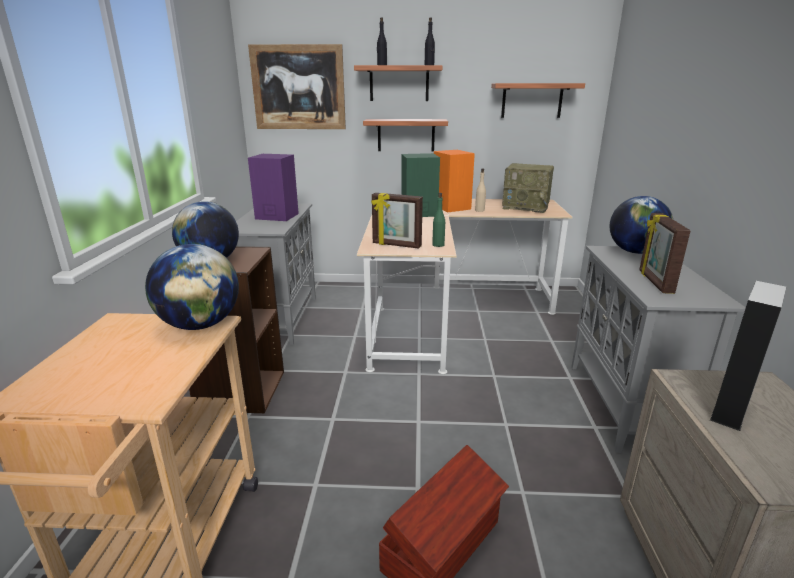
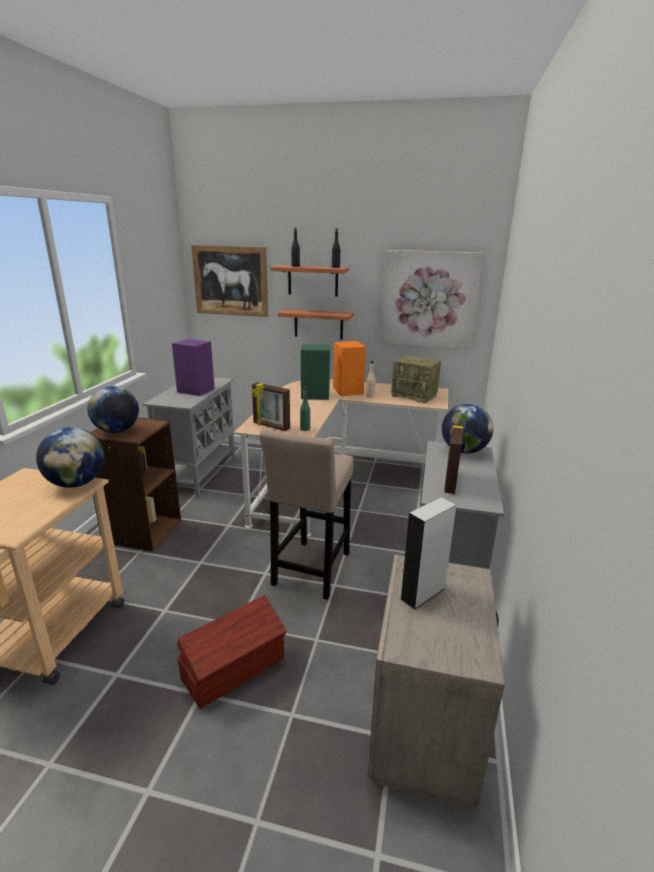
camera: 10 degrees right, 0 degrees up
shelf [491,83,585,118] -> picture [380,250,483,350]
none -> beige stool [259,429,354,600]

